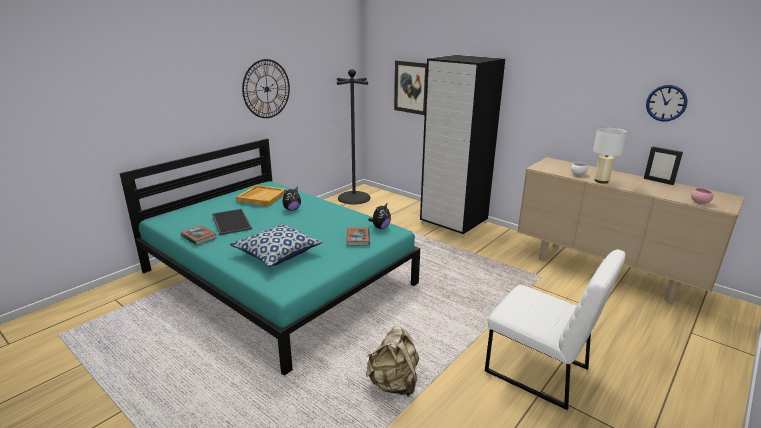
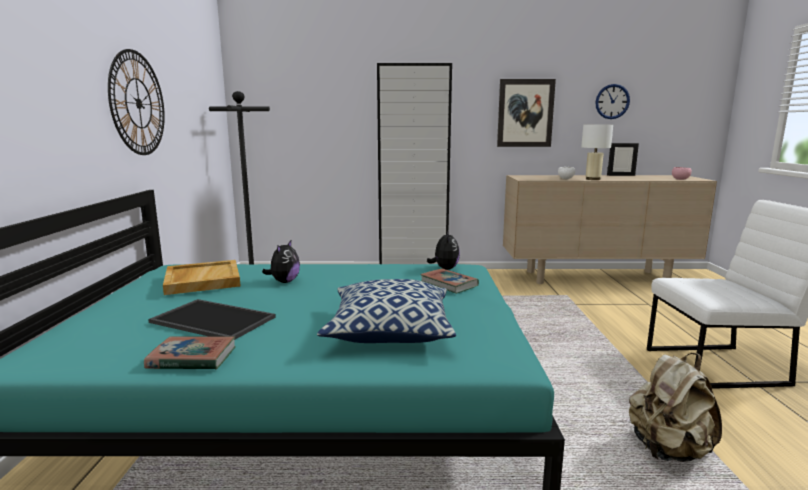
camera: 40 degrees left, 10 degrees down
picture [394,60,427,115] -> picture moved to [497,79,556,147]

